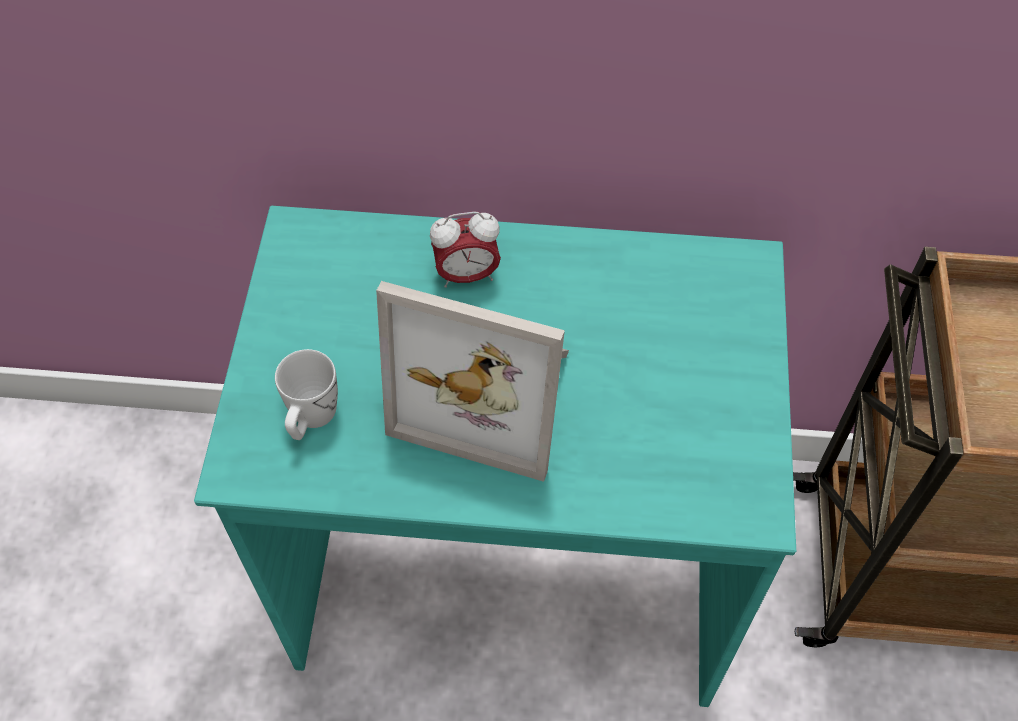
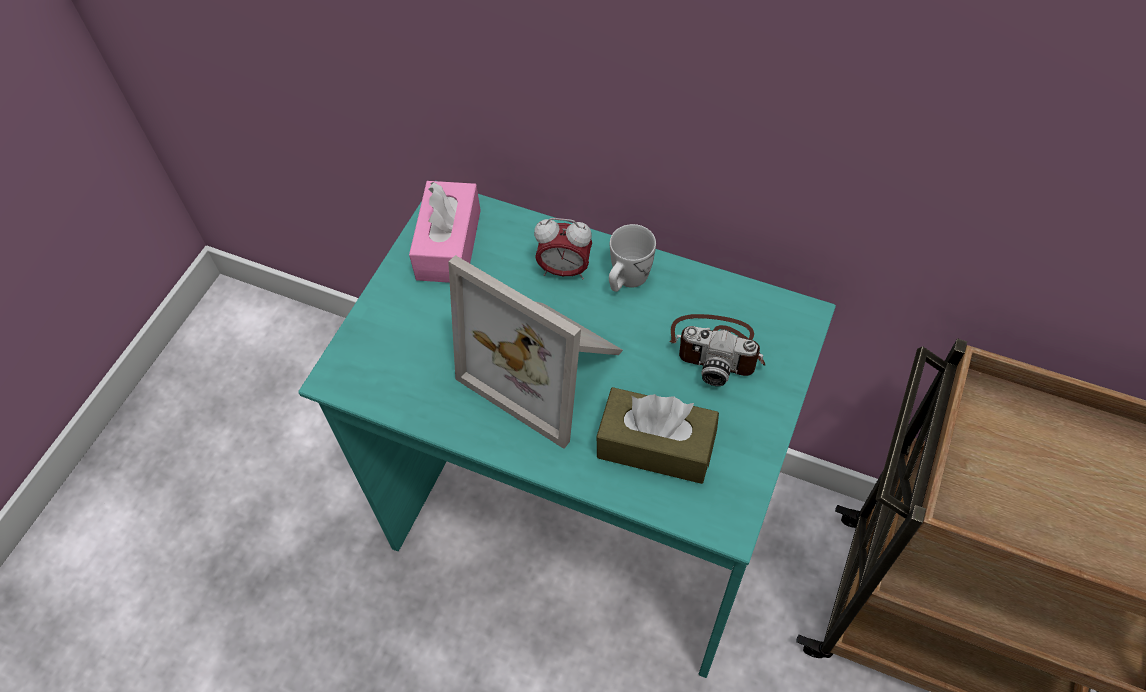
camera: 20 degrees right, 0 degrees up
white mug [275,349,338,440] -> white mug moved to [609,224,656,292]
none -> pink tissue box [409,181,481,283]
none -> brown tissue box [597,387,719,484]
none -> camera [670,314,765,386]

